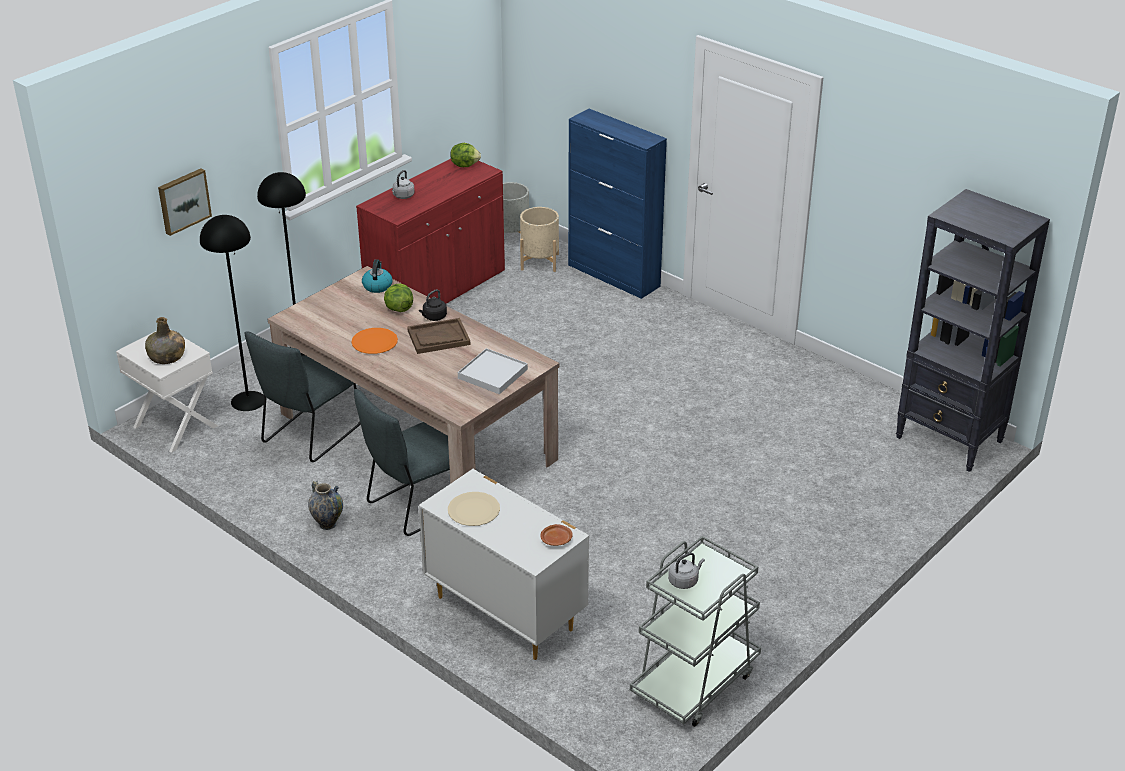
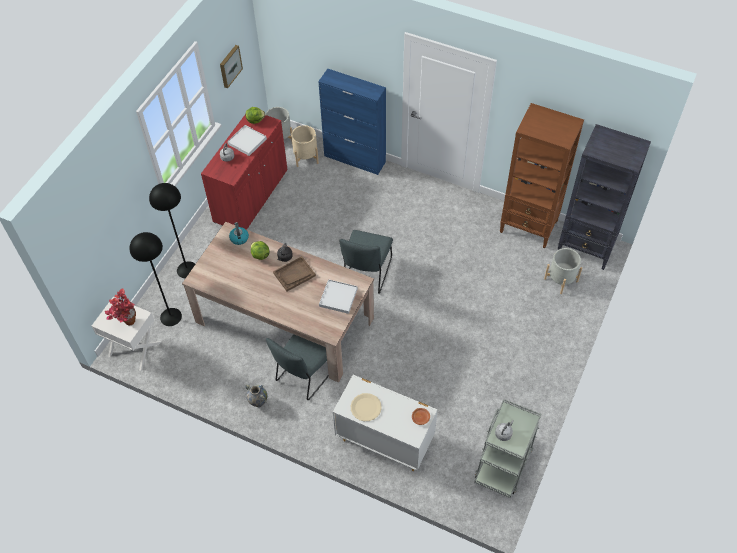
camera: 15 degrees left, 20 degrees up
green bottle [145,317,185,364] -> potted plant [105,289,136,326]
picture [158,168,212,236] -> picture moved to [220,45,243,88]
grey chair [244,331,361,462] -> grey chair moved to [339,230,393,294]
orange plate [351,328,398,354] -> none
none -> white tray [227,125,267,156]
none -> brown bookcase [500,103,584,248]
none -> grey planter [544,248,582,294]

